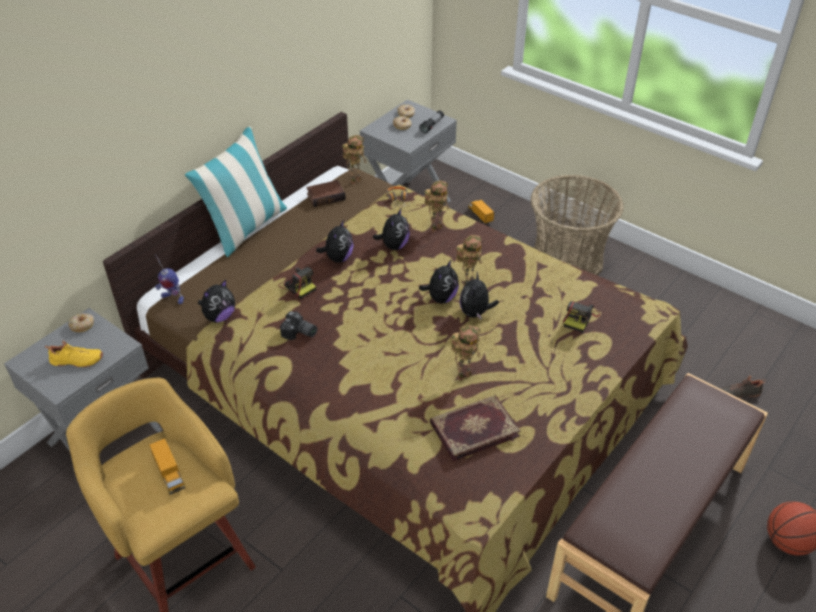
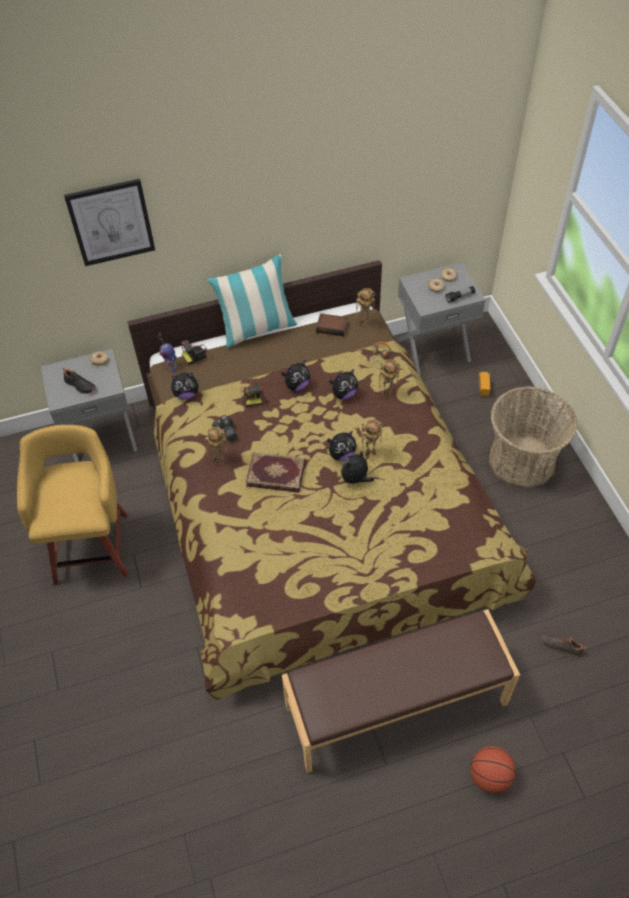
camera: 35 degrees right, 10 degrees up
yellow shoe [45,341,103,368] -> black shoe [62,368,96,394]
toy truck [149,438,185,495] -> none
book [430,395,520,462] -> book moved to [246,452,306,493]
toy robot [451,325,481,381] -> toy robot moved to [205,427,227,463]
camera [563,301,600,333] -> camera moved to [181,340,214,365]
none -> picture [64,179,155,266]

